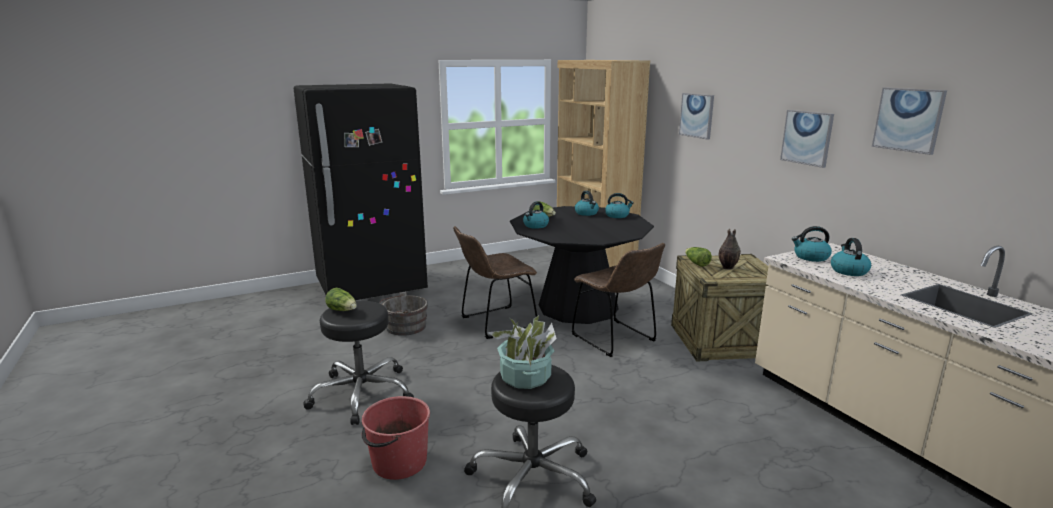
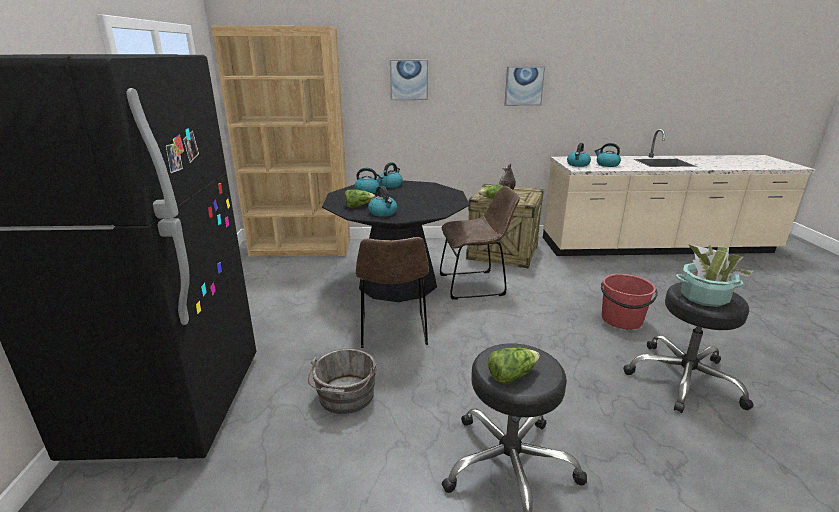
camera: 65 degrees left, 5 degrees up
red bucket [361,396,430,480] -> red bucket moved to [601,274,658,329]
picture [872,87,947,155] -> none

